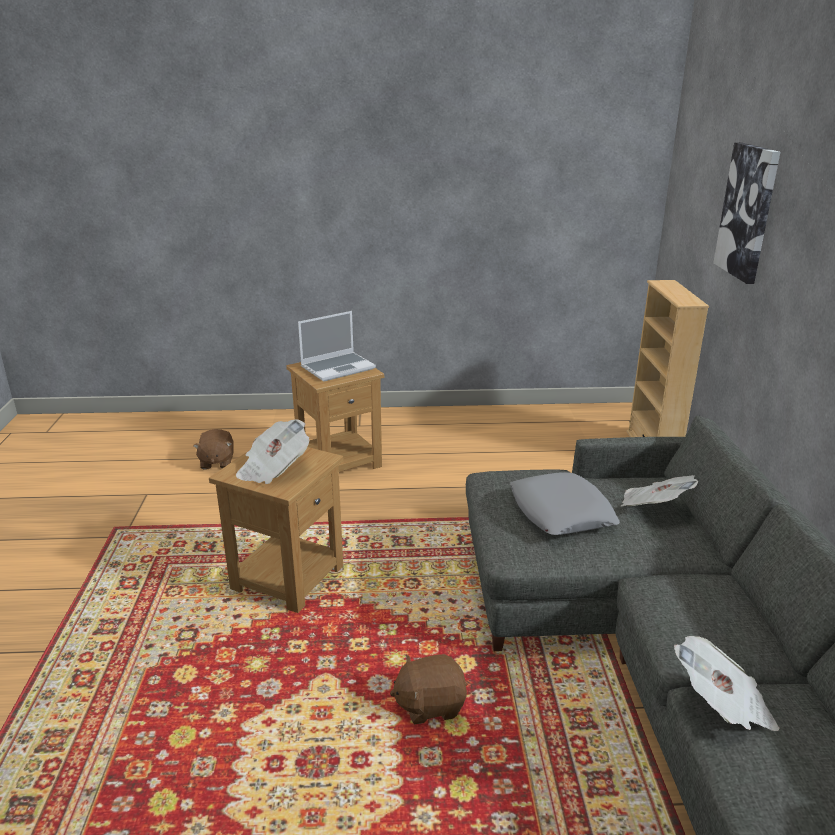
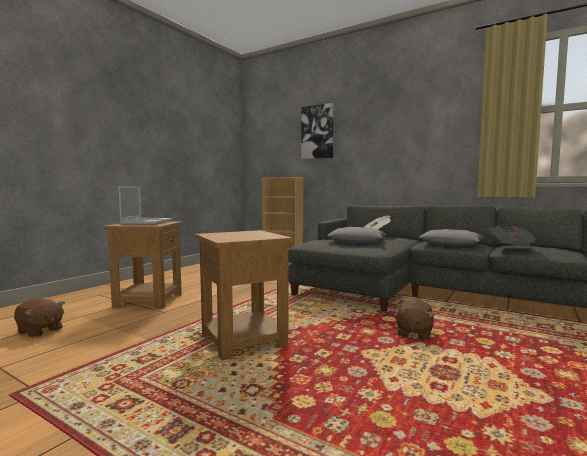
camera: 55 degrees left, 20 degrees down
newspaper [236,419,309,484] -> none
none -> grey pillow [419,229,484,246]

